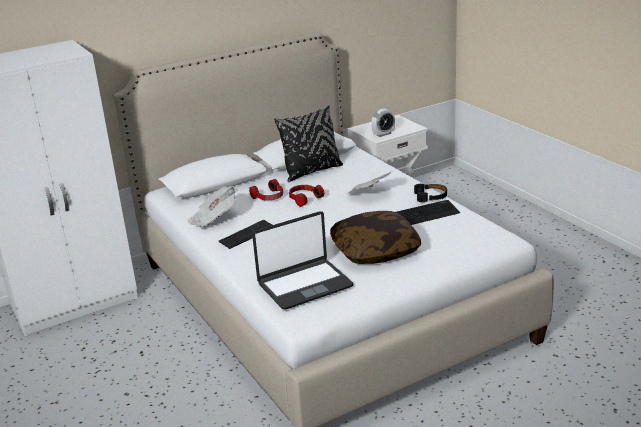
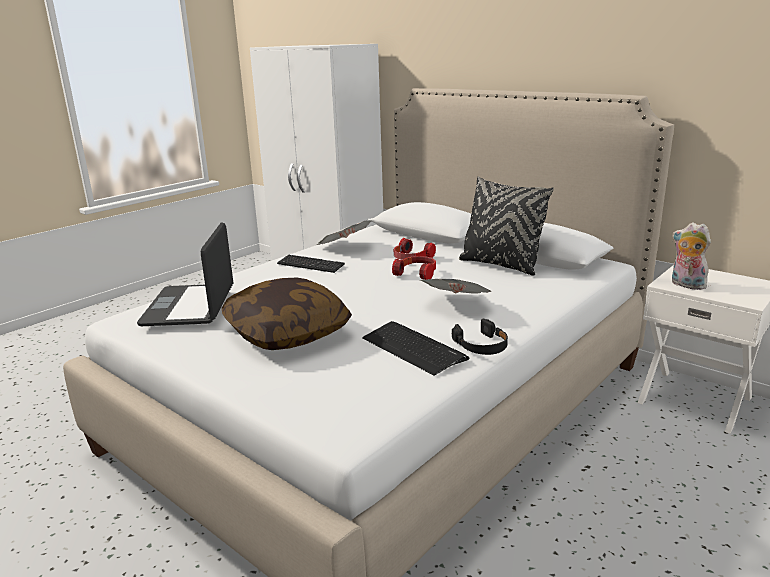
camera: 70 degrees right, 5 degrees down
laptop [252,211,353,310] -> laptop turned 45 degrees clockwise [137,222,234,326]
alarm clock [371,109,395,137] -> plush toy [672,222,711,290]

